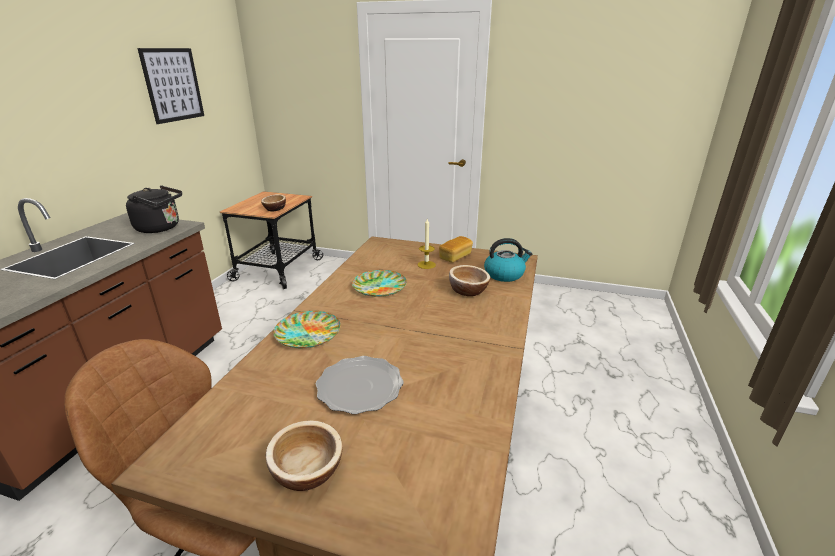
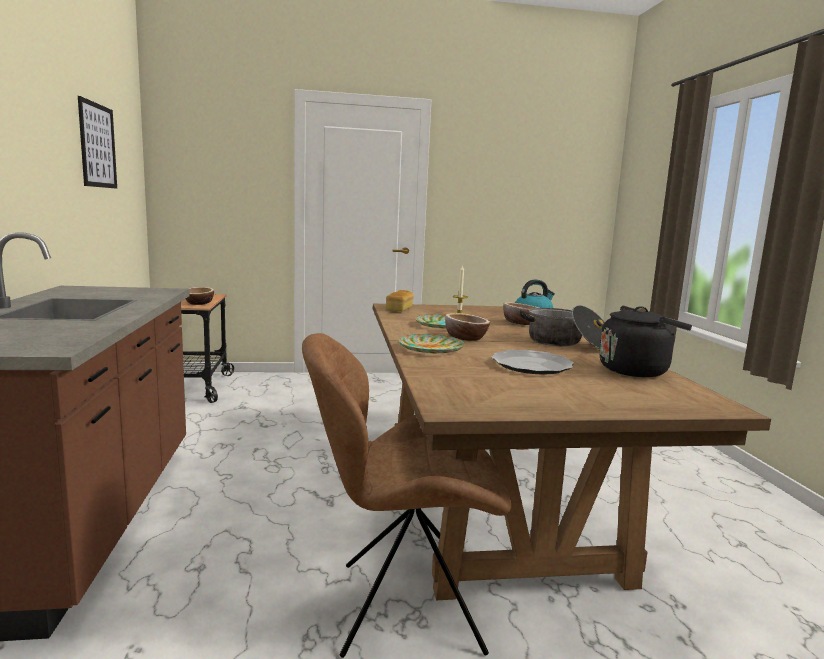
camera: 25 degrees left, 15 degrees down
black kettle [126,185,182,233] -> black kettle moved to [599,306,692,377]
bowl [266,420,343,491] -> bowl moved to [445,313,490,341]
bread [439,236,473,263] -> bread moved to [386,290,414,311]
none -> cooking pot [520,305,605,349]

